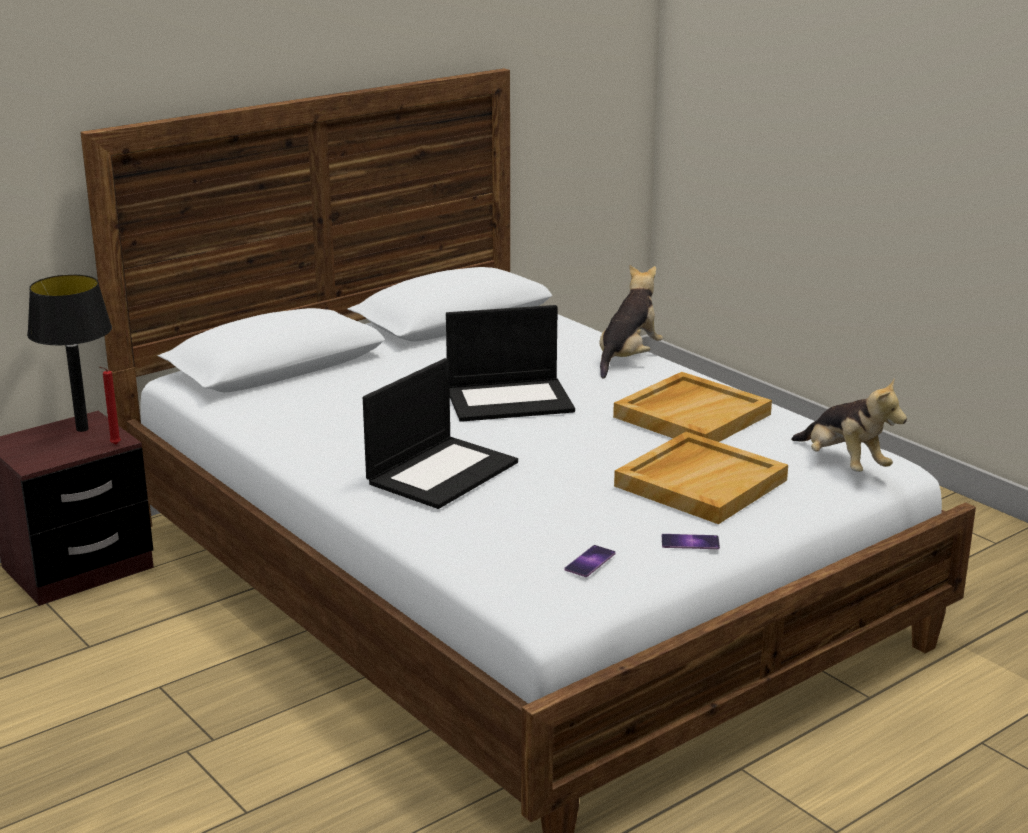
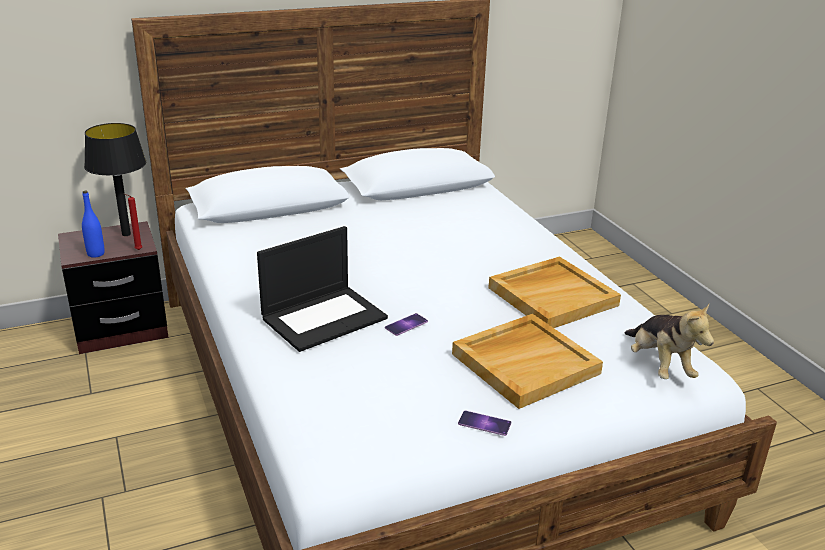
camera: 15 degrees right, 5 degrees up
laptop [446,305,575,422] -> none
phone [565,545,616,577] -> phone moved to [385,313,428,336]
plush toy [600,265,663,379] -> none
none -> blue bottle [82,191,105,258]

